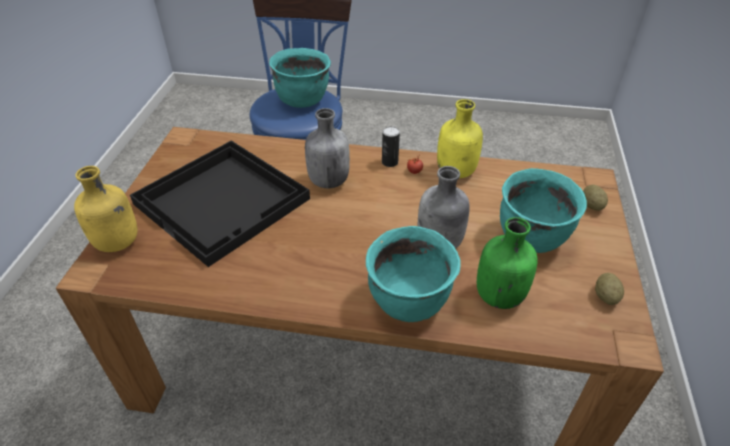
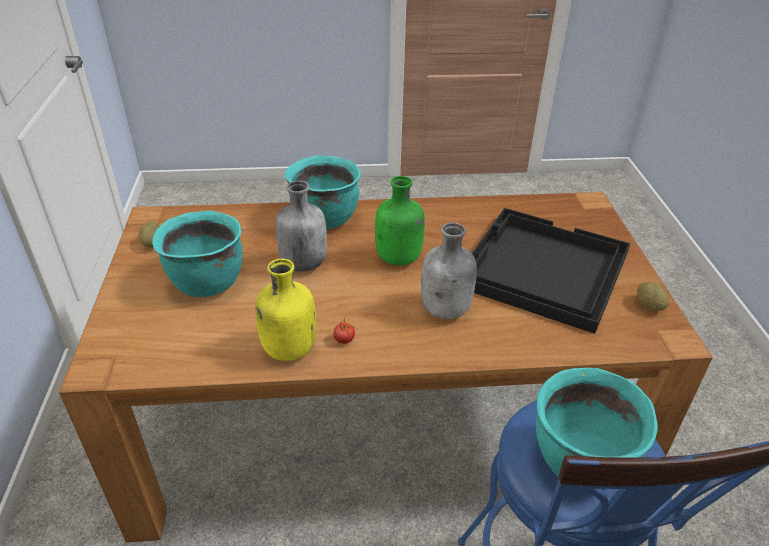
camera: 165 degrees right, 5 degrees down
yellow bottle [74,166,138,252] -> none
can [382,126,400,167] -> none
green bottle [477,217,538,309] -> green bottle moved to [375,176,425,265]
potato [583,185,608,211] -> potato moved to [637,282,669,311]

